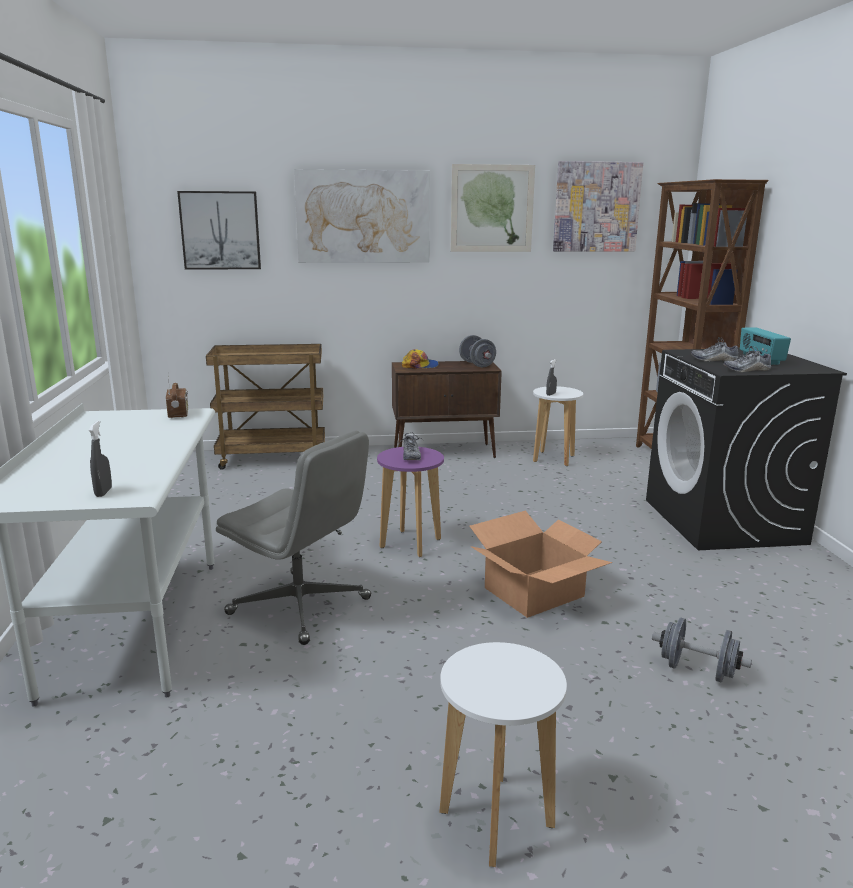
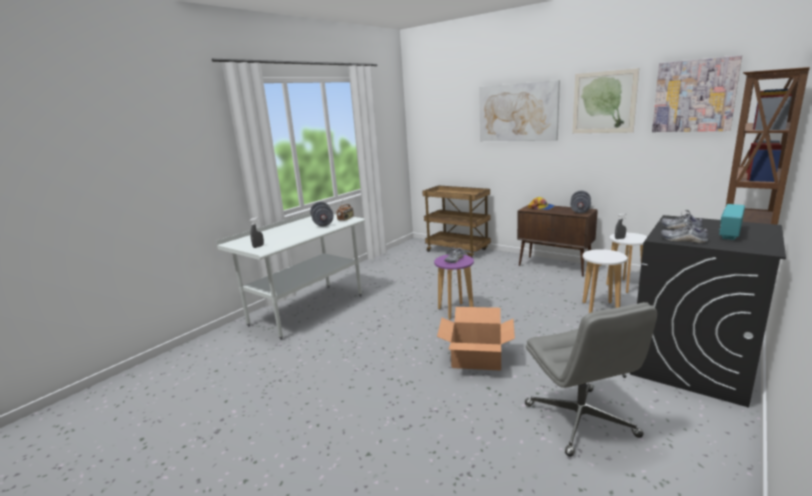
camera: 45 degrees right, 0 degrees up
picture [177,191,261,270] -> none
grey office chair [216,430,371,645] -> grey office chair moved to [525,302,657,457]
white stool [439,642,567,867] -> white stool moved to [582,249,627,313]
grey dumbbell [652,617,752,683] -> grey dumbbell moved to [310,202,334,226]

